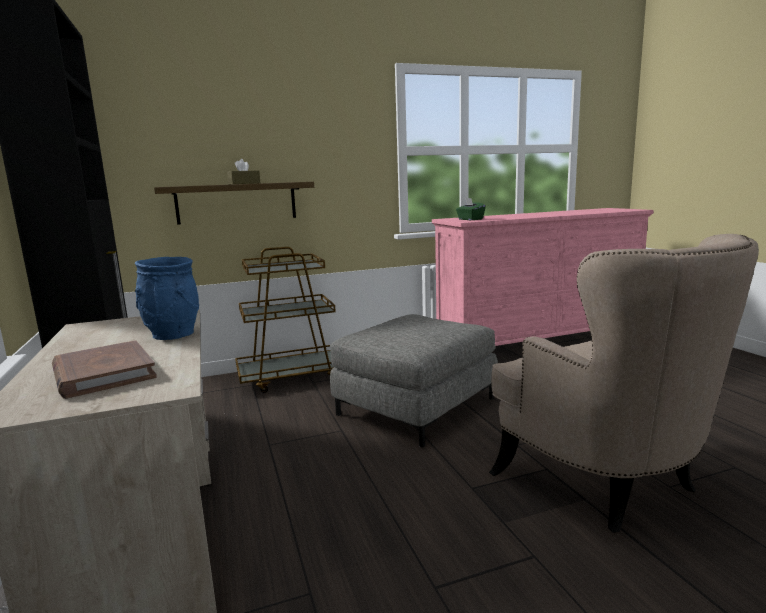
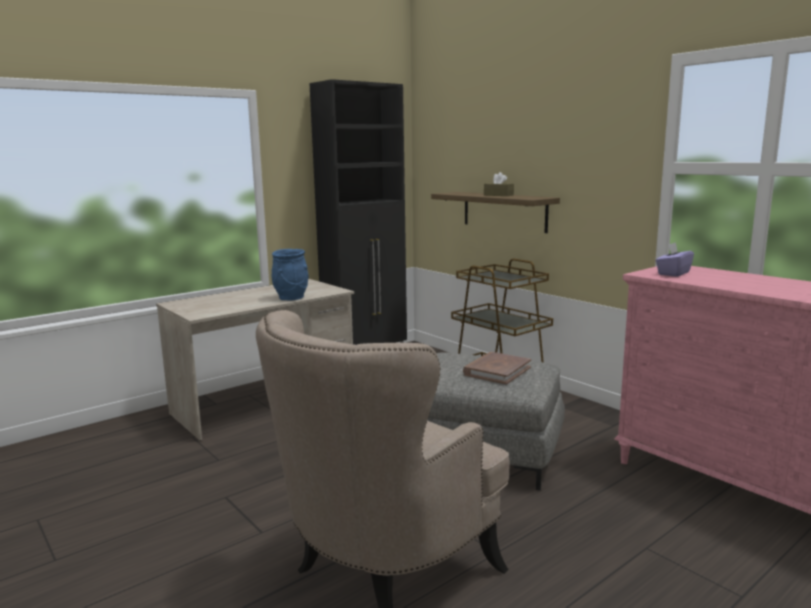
camera: 70 degrees right, 0 degrees up
brown book [52,340,157,399] -> brown book moved to [463,352,531,385]
green tissue box [456,198,486,220] -> purple tissue box [656,242,694,277]

